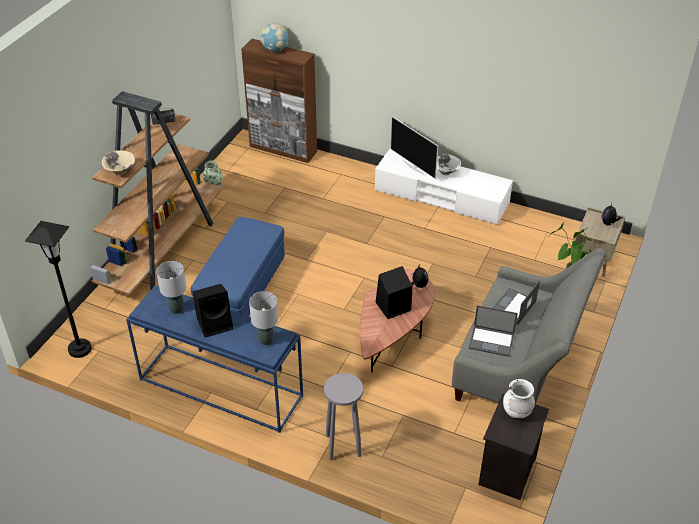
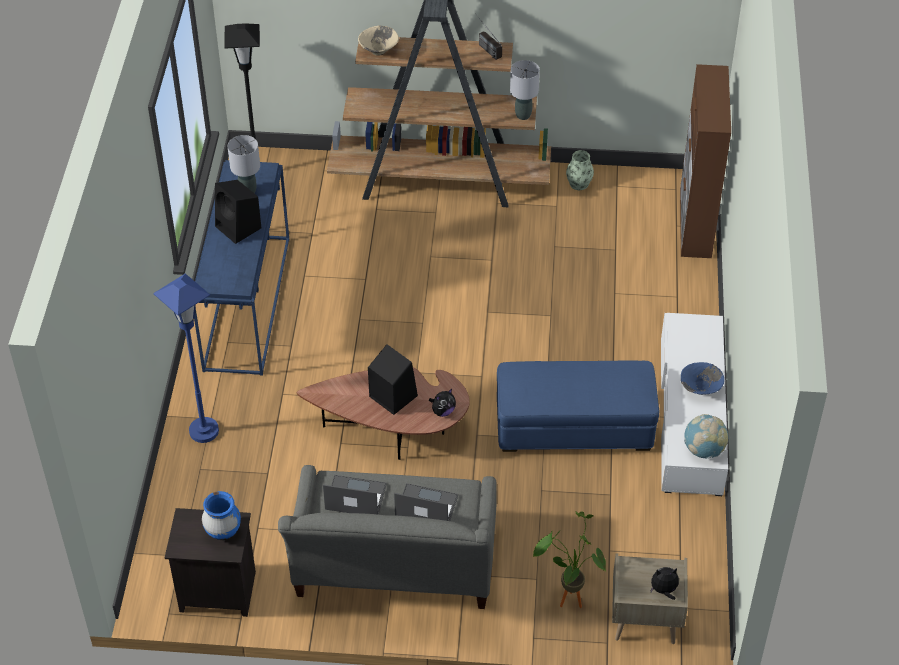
camera: 70 degrees right, 5 degrees up
blue ottoman [191,217,285,317] -> blue ottoman moved to [497,360,659,452]
grey table lamp [249,291,278,345] -> grey table lamp moved to [510,60,540,120]
globe [260,23,288,52] -> globe moved to [684,414,728,458]
grey stool [324,373,363,460] -> blue floor lamp [153,274,219,443]
television [390,116,438,179] -> none
white bowl [437,154,461,175] -> blue bowl [681,362,724,395]
laptop [469,305,518,357] -> laptop turned 105 degrees clockwise [323,475,387,515]
white vase [503,379,535,420] -> blue vase [202,491,241,540]

